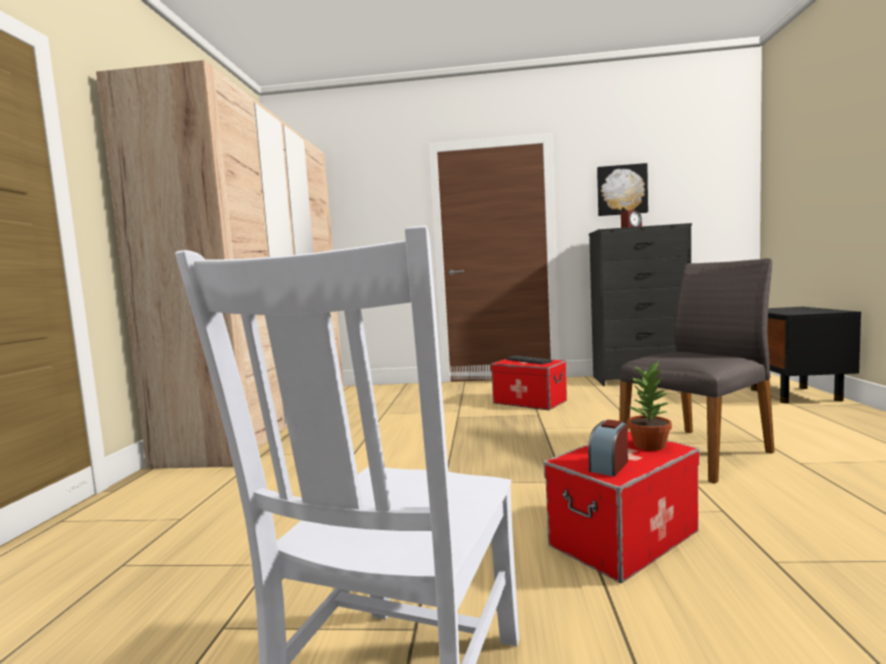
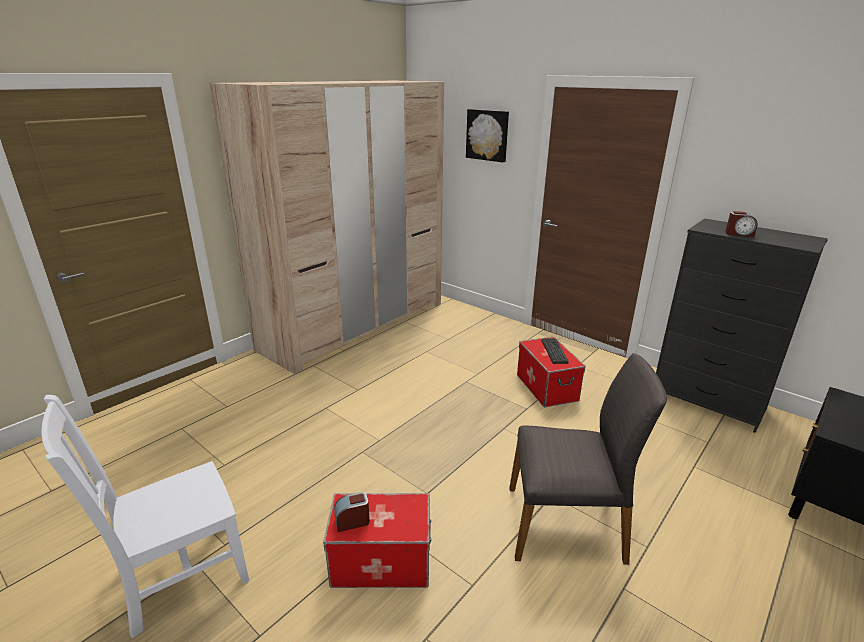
camera: 35 degrees right, 20 degrees up
picture [597,163,648,216] -> picture moved to [466,109,509,163]
potted plant [627,361,672,451] -> none

